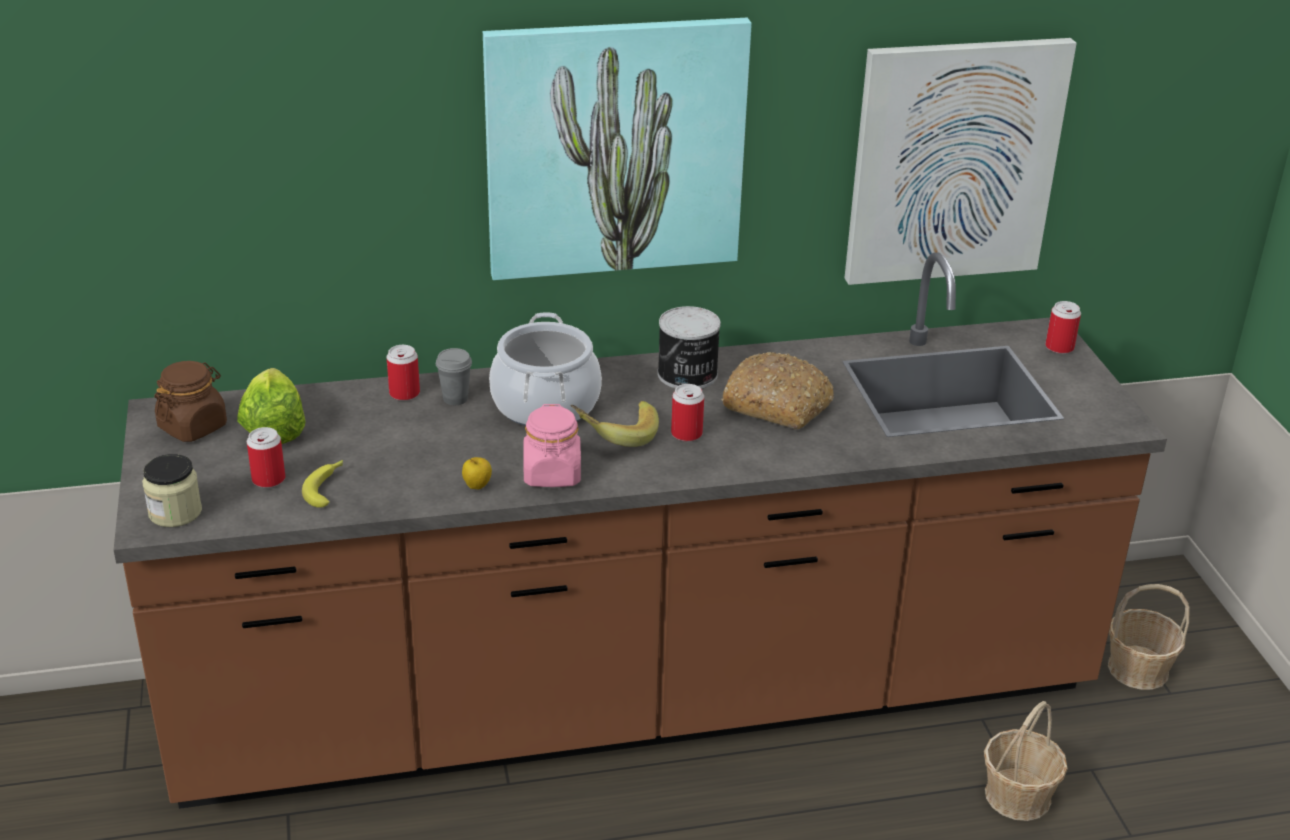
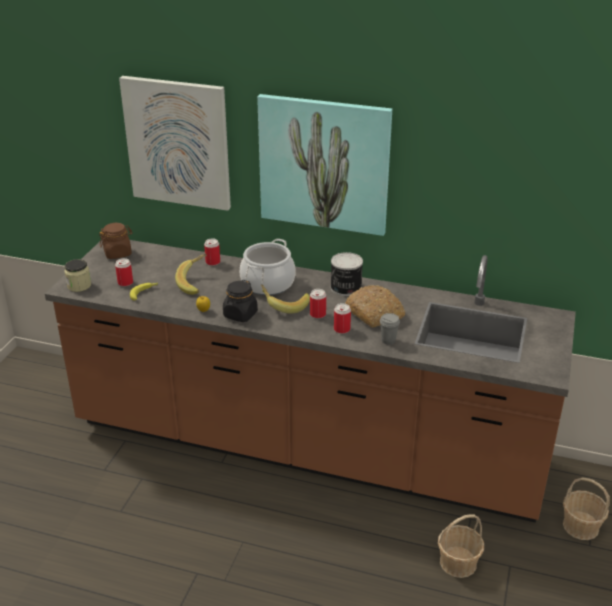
camera: 30 degrees right, 0 degrees up
lettuce [237,368,305,444] -> none
grey cup [436,348,472,405] -> grey cup moved to [380,313,400,345]
pink jar [523,404,581,487] -> black jar [223,280,258,322]
picture [844,38,1077,285] -> picture moved to [119,76,231,211]
can [1045,301,1081,354] -> can moved to [334,303,351,334]
none -> banana [175,254,207,295]

